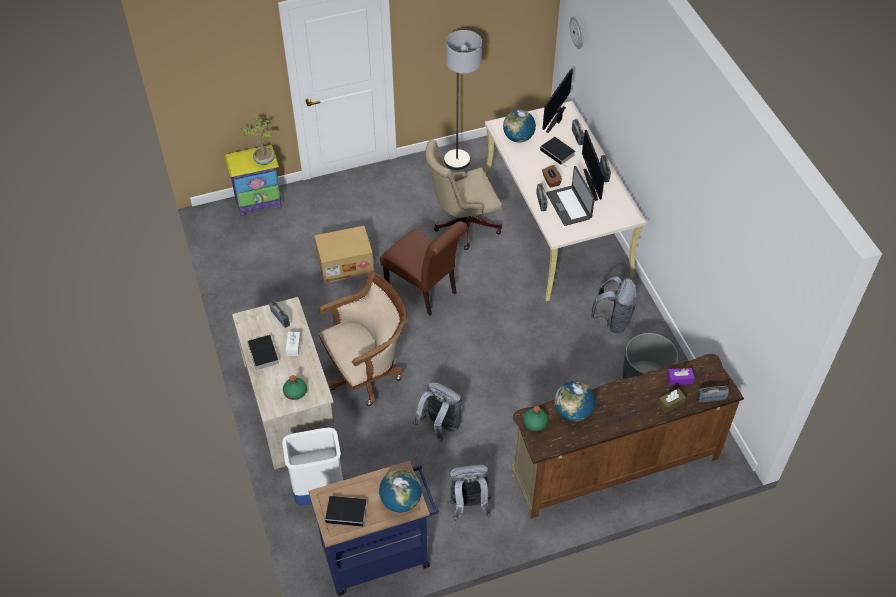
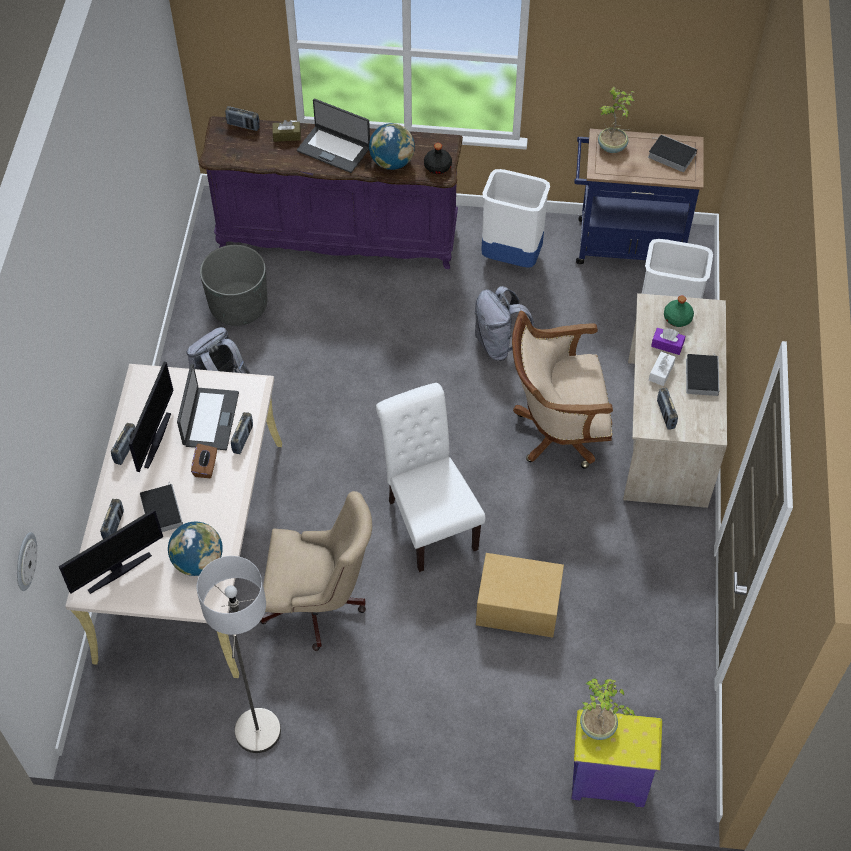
camera: 155 degrees left, 5 degrees up
globe [379,469,422,512] -> potted plant [598,87,634,153]
brown chair [380,221,468,316] -> white chair [376,383,485,572]
grey backpack [447,465,491,521] -> white trash can [481,169,550,268]
beige cabinet [511,354,744,519] -> purple cabinet [199,116,463,269]
green bottle [523,406,548,431] -> black bottle [424,143,452,174]
purple tissue box [667,368,694,385] -> purple tissue box moved to [651,328,685,355]
none -> laptop [297,99,370,173]

